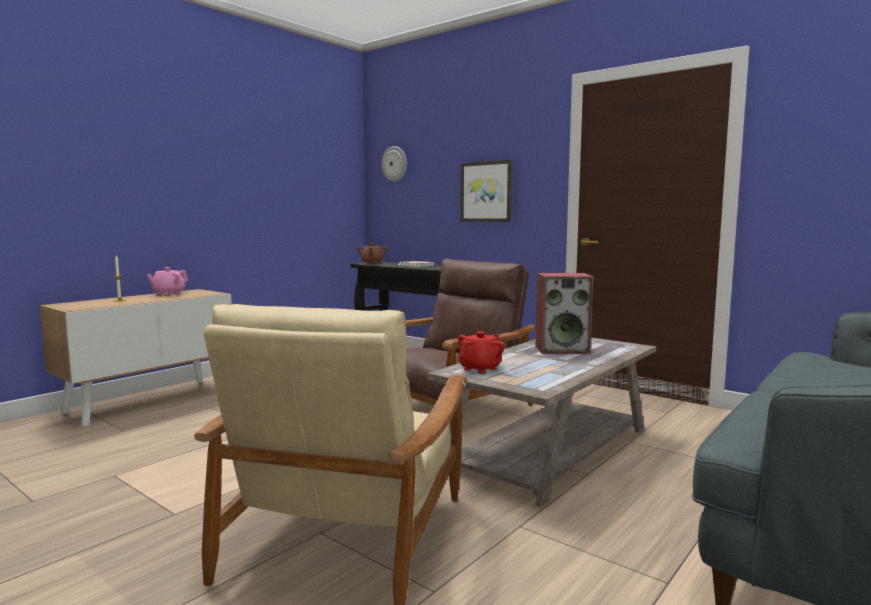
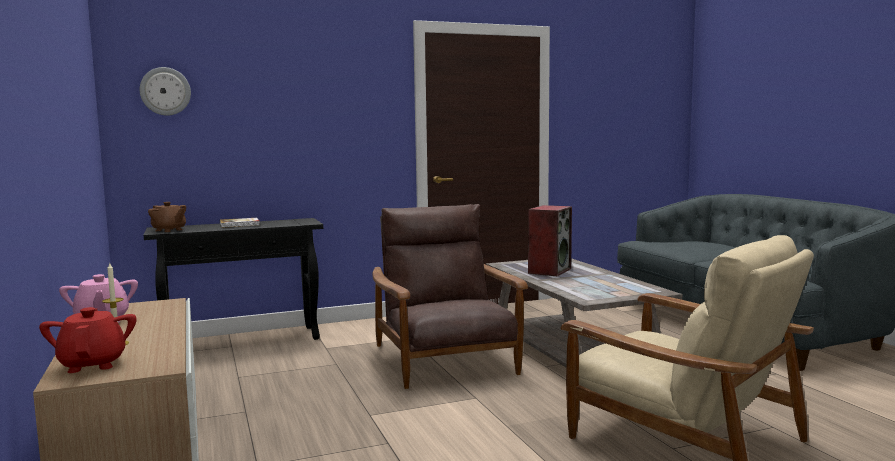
camera: 60 degrees left, 0 degrees up
red teapot [458,331,505,374] -> red teapot moved to [39,307,137,373]
picture [461,159,512,222] -> none

